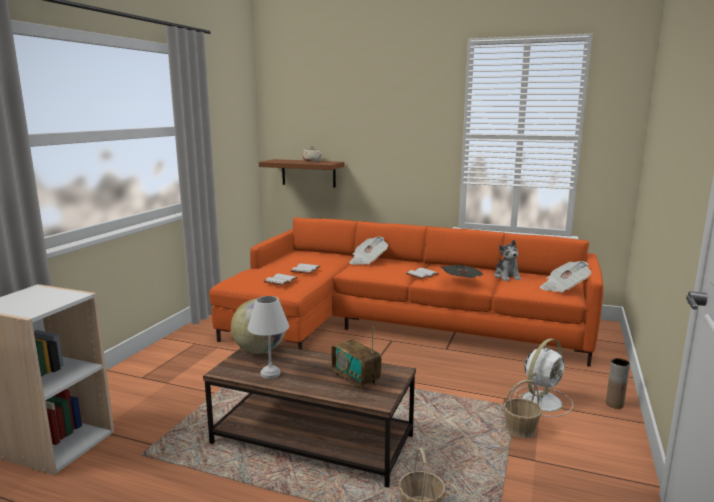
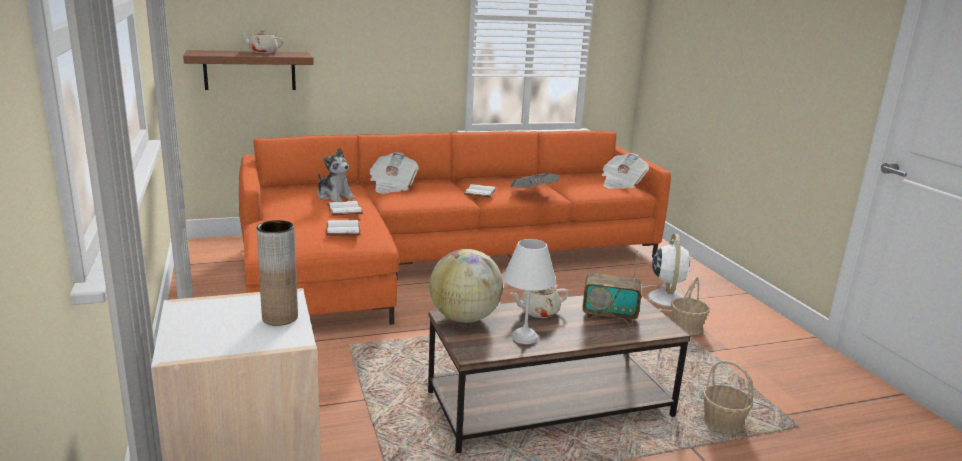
camera: 40 degrees left, 5 degrees up
plush toy [494,240,521,281] -> plush toy moved to [318,148,355,202]
brown vase [606,358,630,409] -> brown vase moved to [256,220,298,326]
none -> beige teapot [510,287,569,318]

